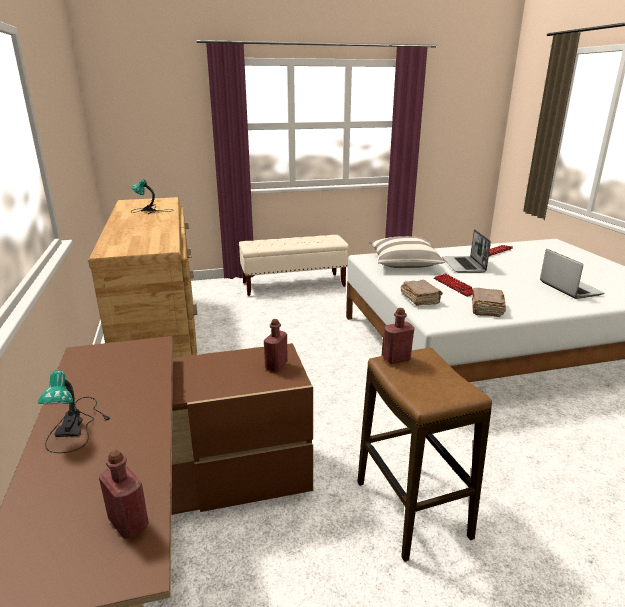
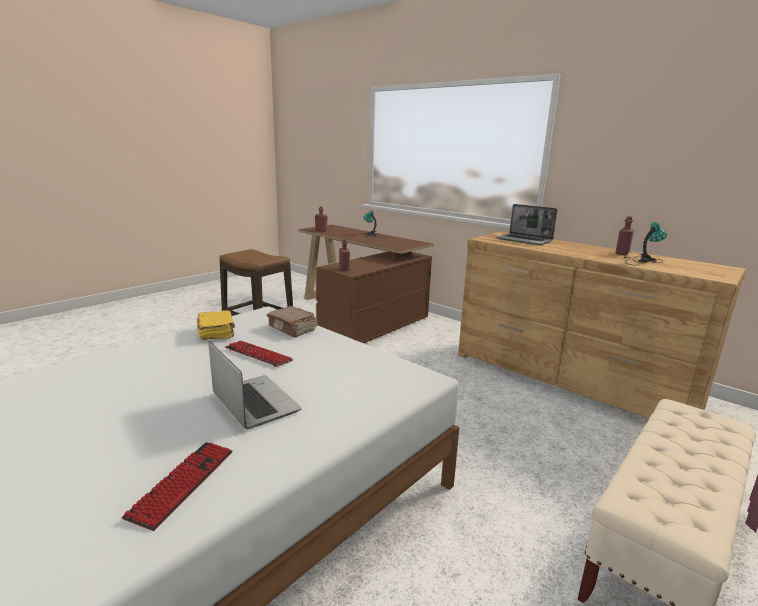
camera: 145 degrees right, 5 degrees down
pillow [369,236,445,268] -> none
red bottle [383,308,414,364] -> red bottle moved to [615,216,634,255]
brown book [472,288,506,317] -> yellow book [197,310,235,340]
laptop [540,249,604,299] -> laptop moved to [496,204,557,245]

